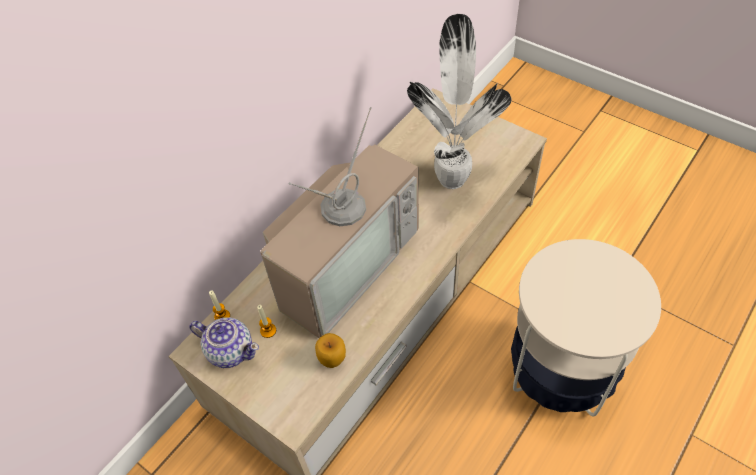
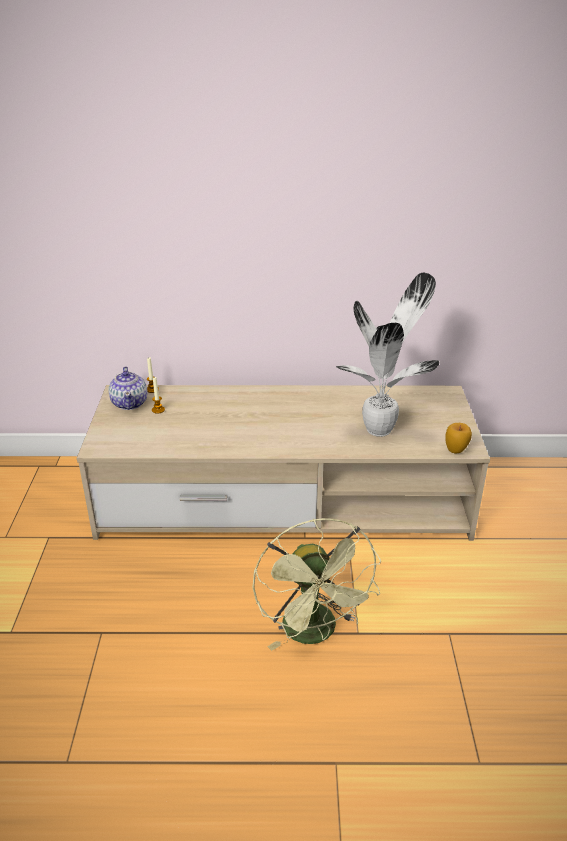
camera: 50 degrees right, 20 degrees down
television [260,107,419,338] -> none
apple [315,333,346,368] -> apple moved to [445,423,472,453]
beige side table [511,239,661,417] -> green fan [252,518,381,651]

